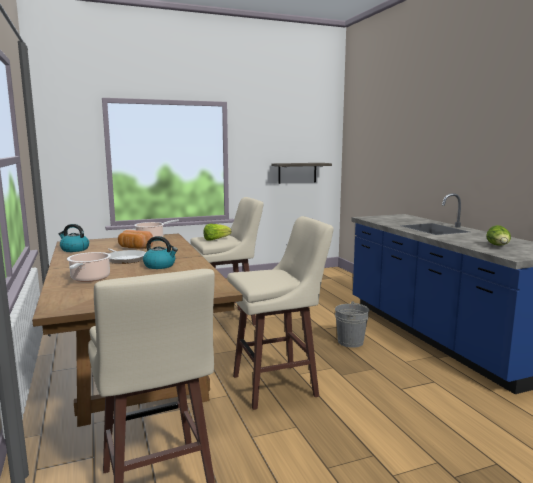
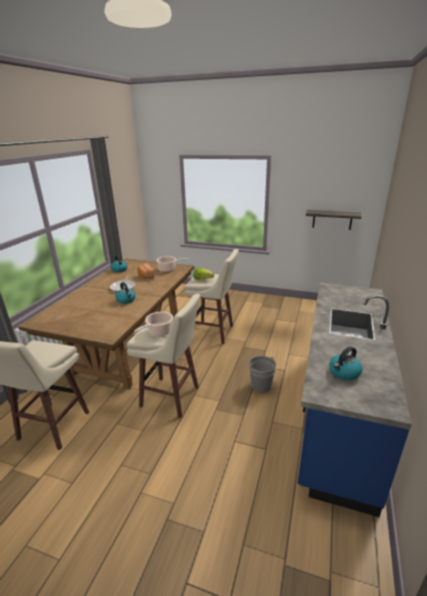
camera: 40 degrees right, 15 degrees up
cooking pot [67,252,111,282] -> cooking pot moved to [134,312,173,336]
lettuce [486,225,511,246] -> kettle [329,346,362,380]

